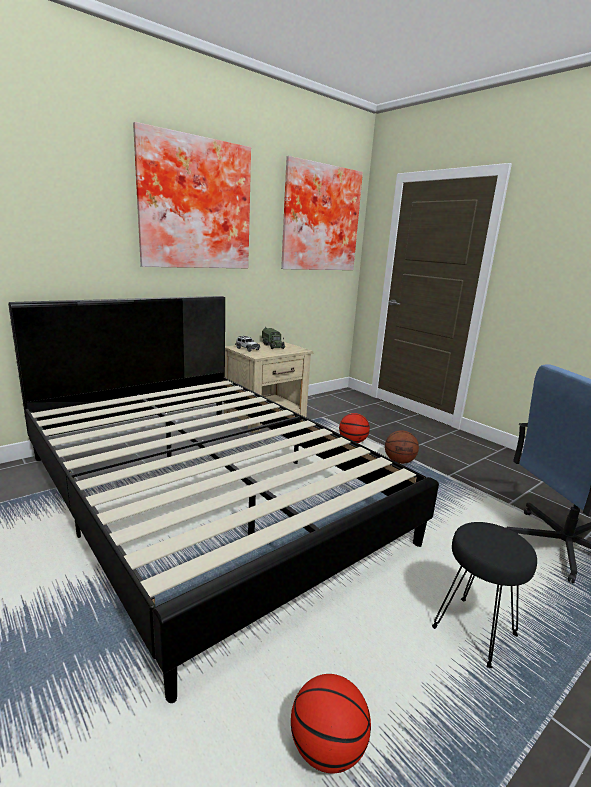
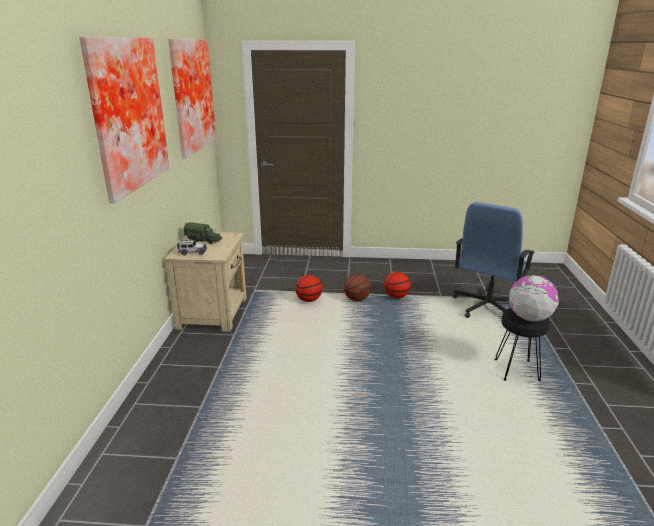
camera: 45 degrees left, 5 degrees up
black bed [8,296,439,703] -> none
basketball [291,674,371,773] -> basketball moved to [384,272,411,299]
none -> globe [509,275,559,322]

